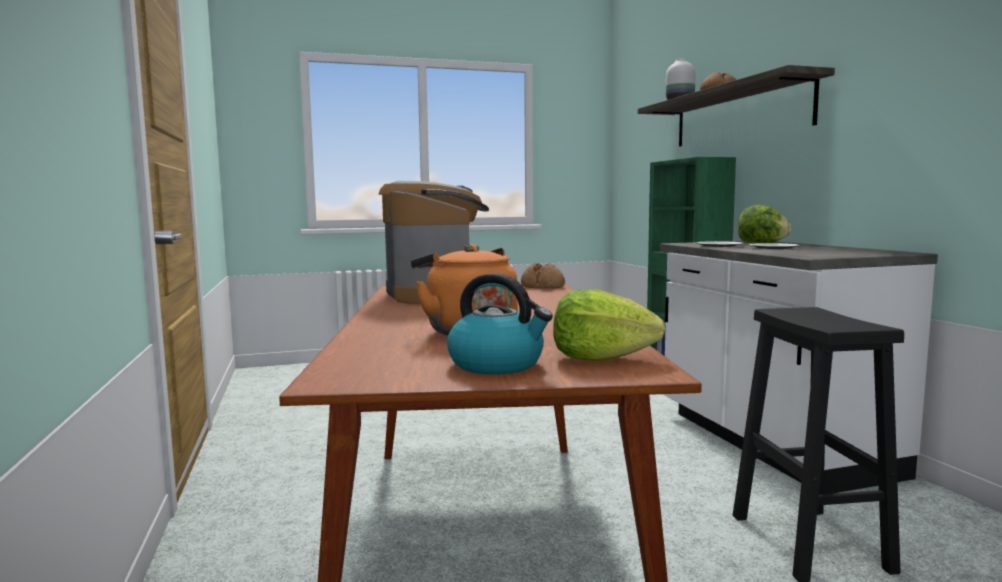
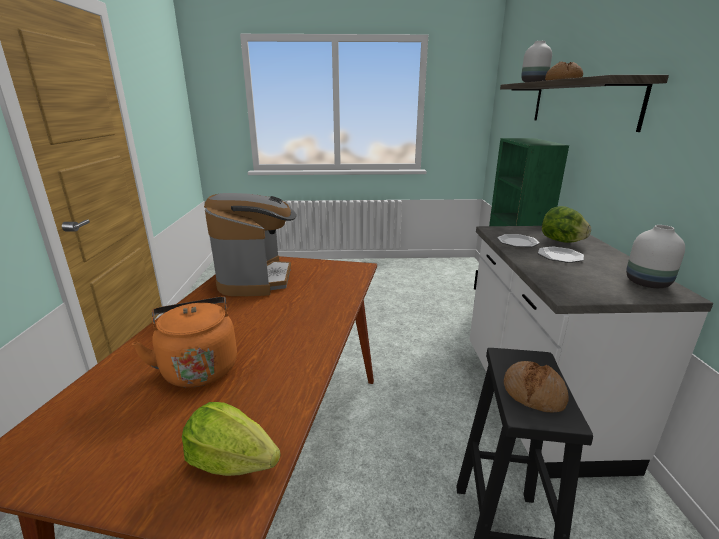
camera: 15 degrees right, 15 degrees up
kettle [447,273,553,374] -> none
bread [521,263,565,289] -> bread moved to [504,361,569,413]
none -> white vase [626,225,685,288]

